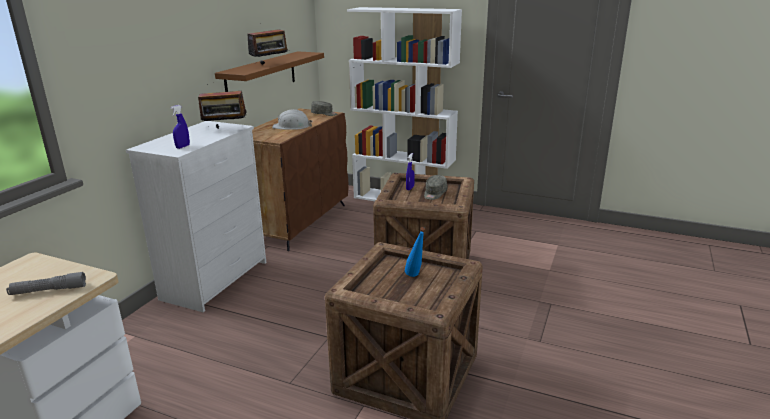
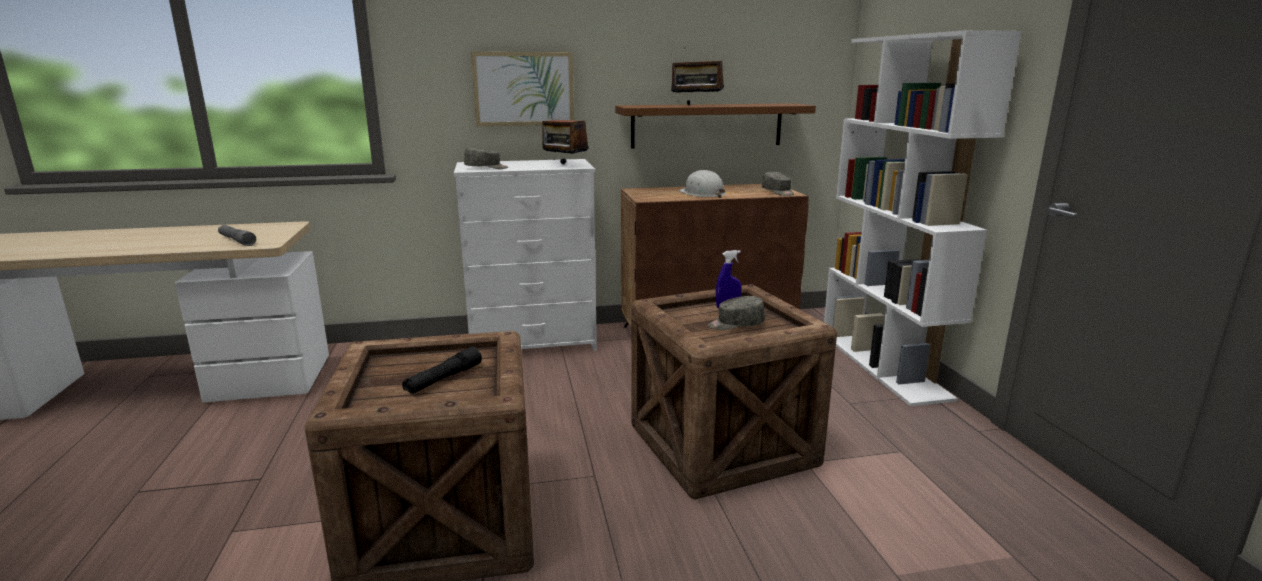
camera: 55 degrees right, 5 degrees down
blue spray bottle [170,105,190,149] -> grey cap [464,148,508,169]
blue bottle [405,227,425,277] -> black flashlight [402,346,482,394]
none -> picture [471,52,574,126]

